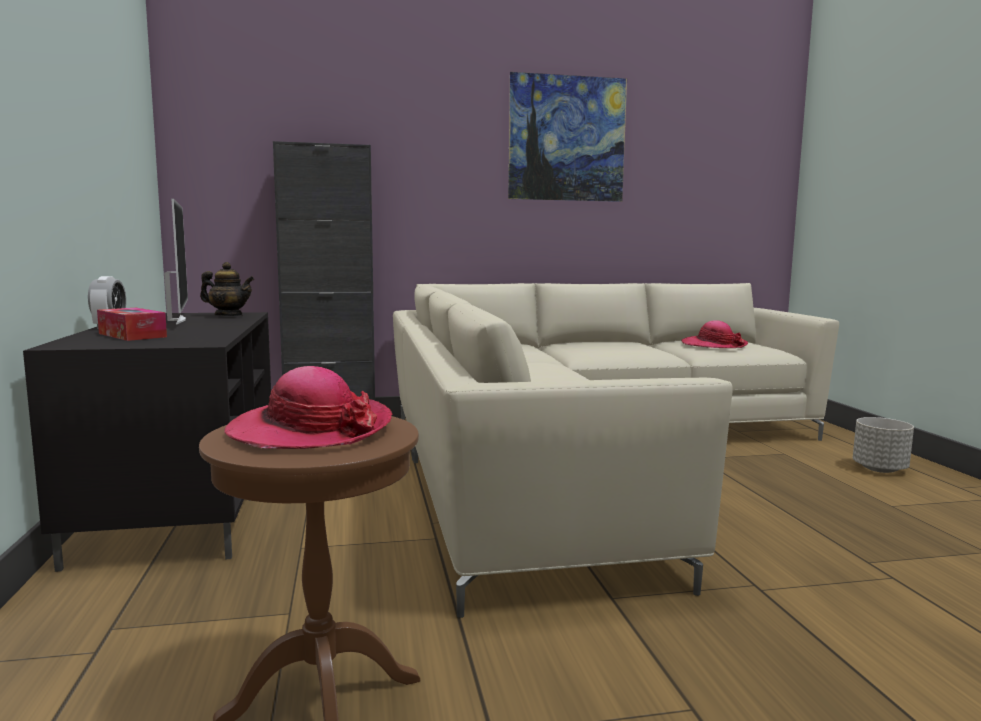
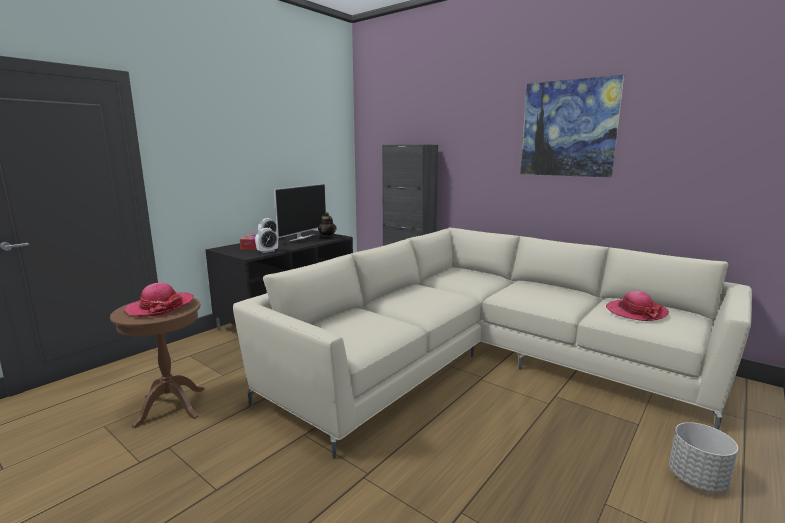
camera: 50 degrees right, 5 degrees up
none -> alarm clock [255,228,278,253]

